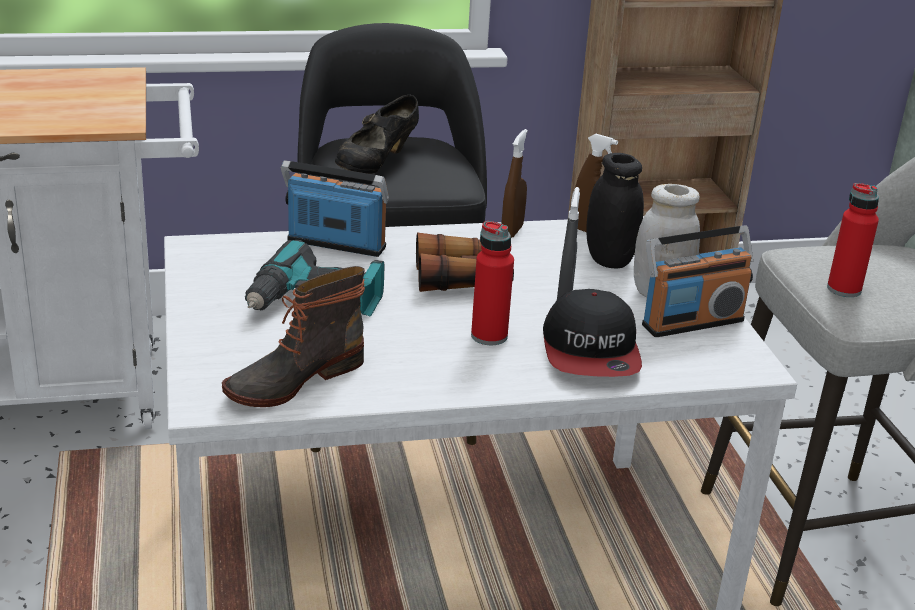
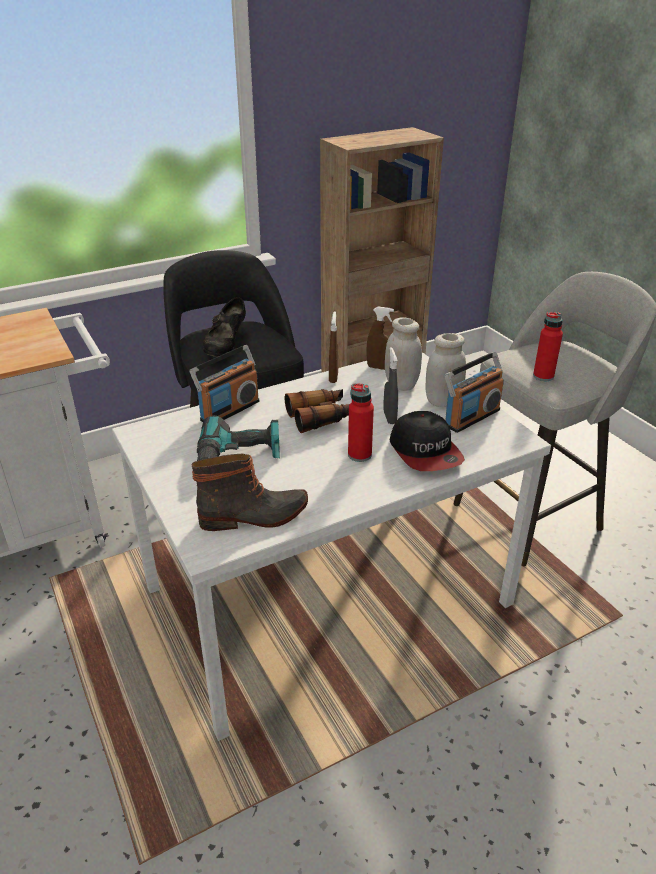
camera: 15 degrees left, 5 degrees up
boot [222,266,365,407] -> boot turned 135 degrees counterclockwise [191,454,308,531]
radio [281,160,389,257] -> radio turned 135 degrees clockwise [189,345,259,422]
black jar [586,153,644,269] -> white jar [385,317,422,391]

